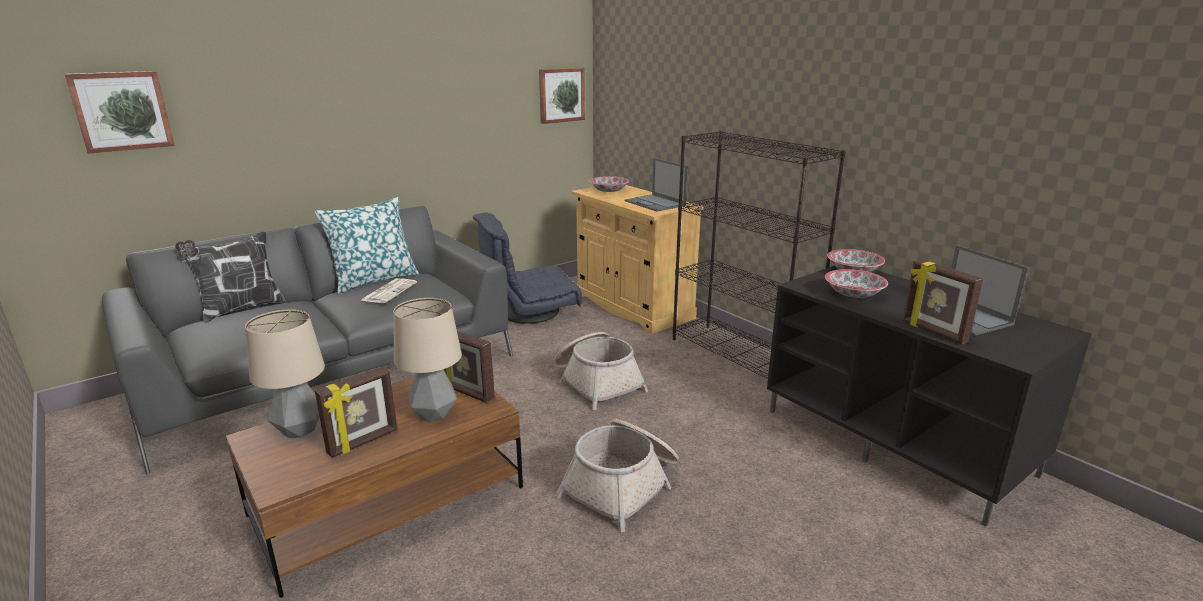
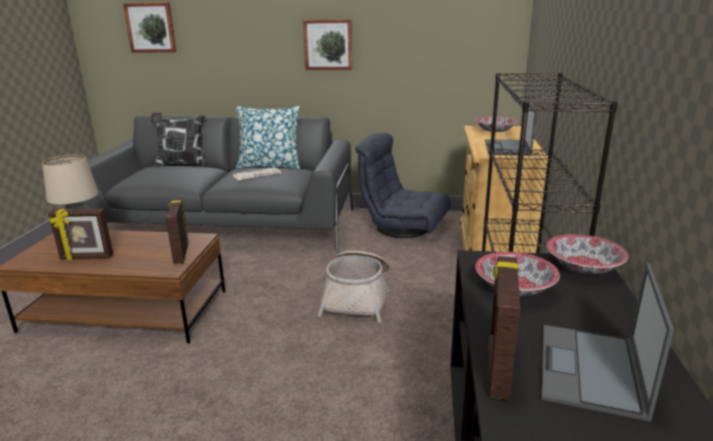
camera: 45 degrees right, 0 degrees up
table lamp [393,298,462,422] -> none
picture [539,68,585,124] -> picture moved to [303,19,352,70]
basket [555,419,679,532] -> none

